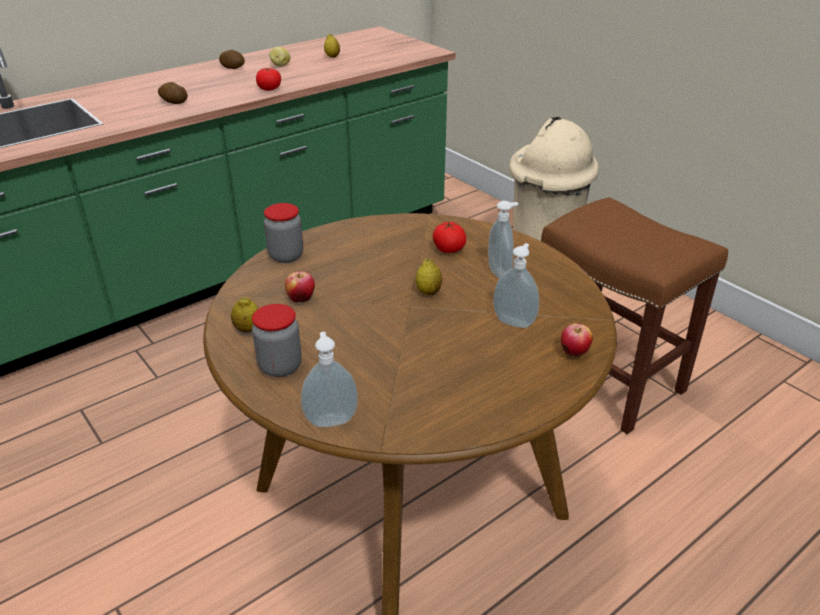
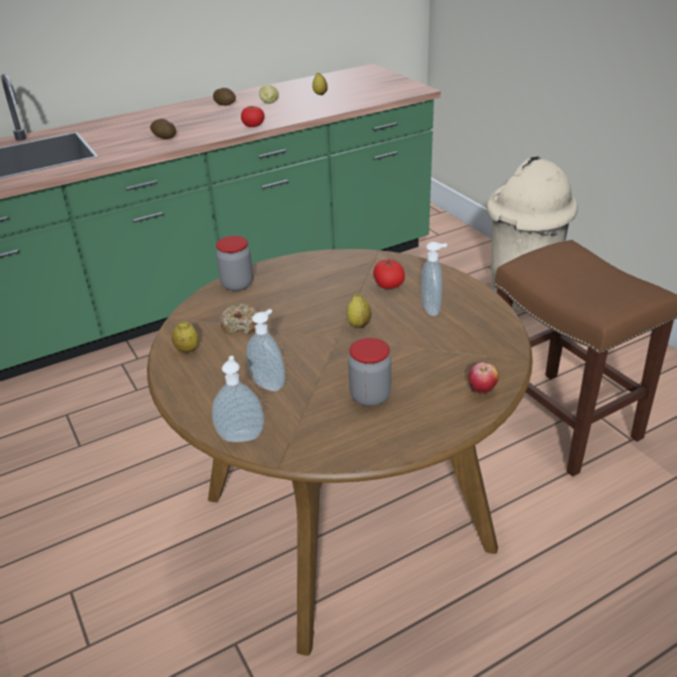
camera: 10 degrees right, 0 degrees up
jar [252,304,302,377] -> jar moved to [348,338,391,406]
apple [285,271,315,302] -> donut [220,304,259,335]
soap dispenser [493,243,539,328] -> soap dispenser moved to [246,309,285,391]

